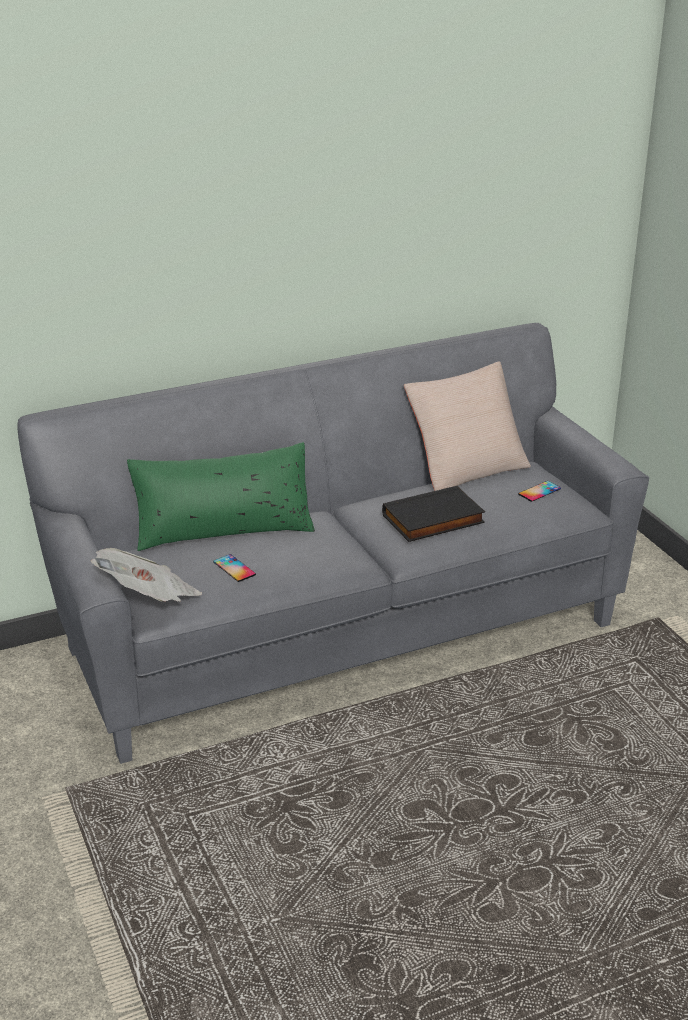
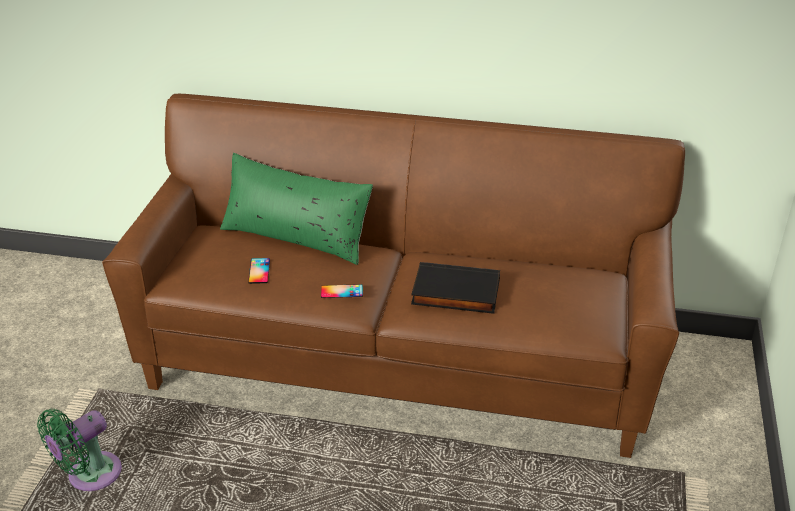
camera: 35 degrees right, 5 degrees up
grey sofa [17,323,649,764] -> brown sofa [102,94,685,458]
newspaper [90,548,202,602] -> none
beige pillow [404,361,531,491] -> none
phone [518,481,561,502] -> phone moved to [321,284,363,298]
none -> green fan [37,409,122,491]

